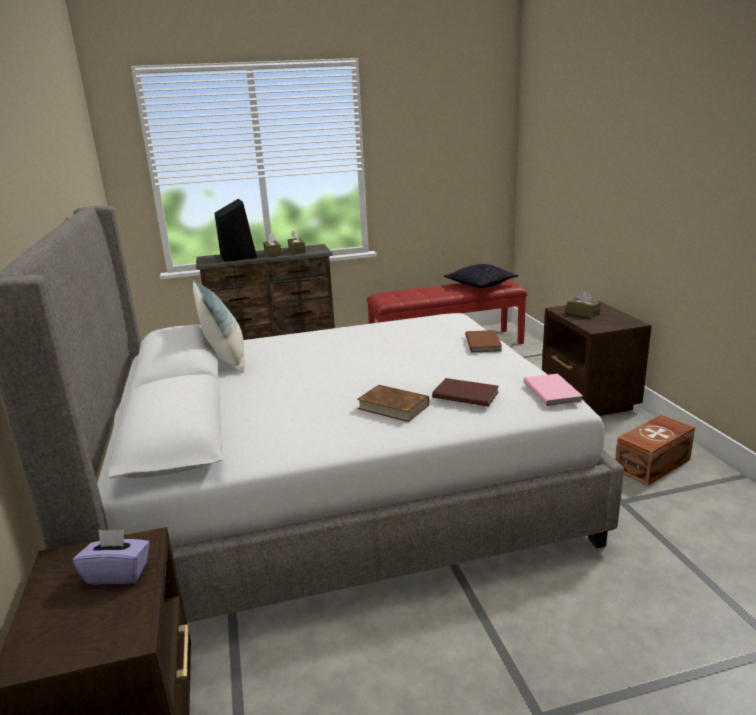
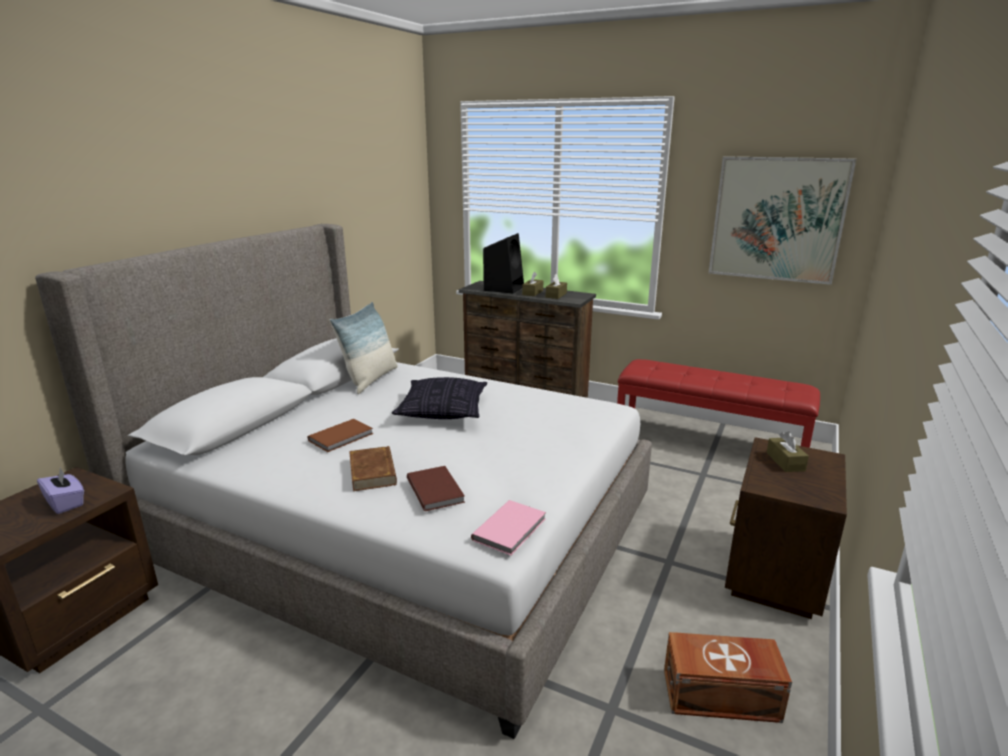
camera: 40 degrees right, 0 degrees up
pillow [444,264,518,288] -> pillow moved to [392,377,487,419]
brown book [465,330,502,352] -> brown book moved to [308,419,373,452]
none -> picture [709,156,856,285]

